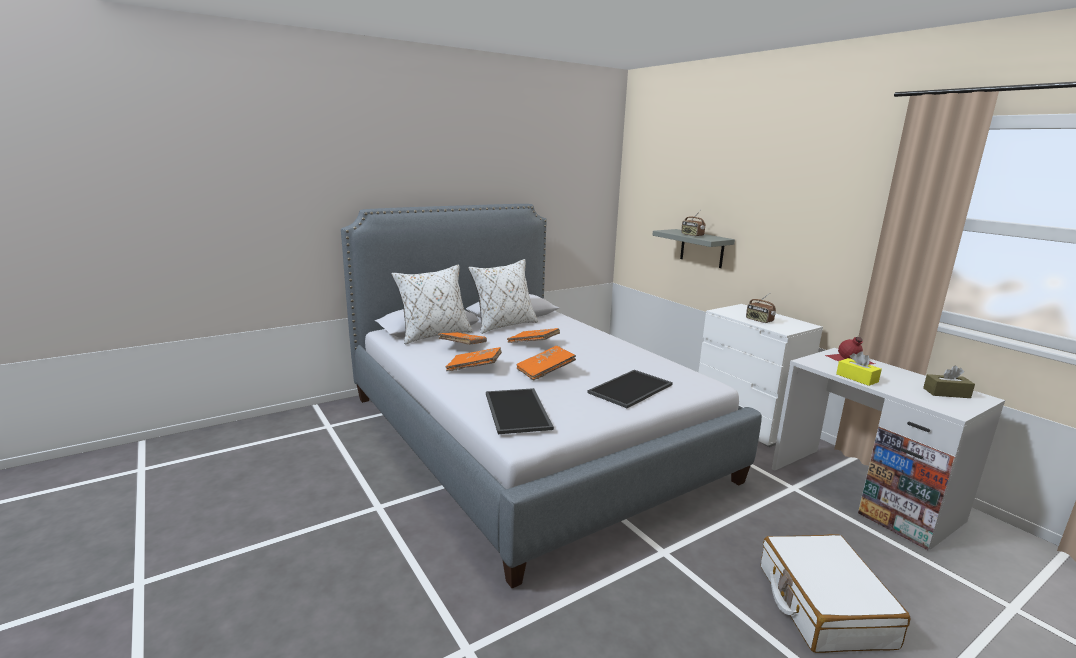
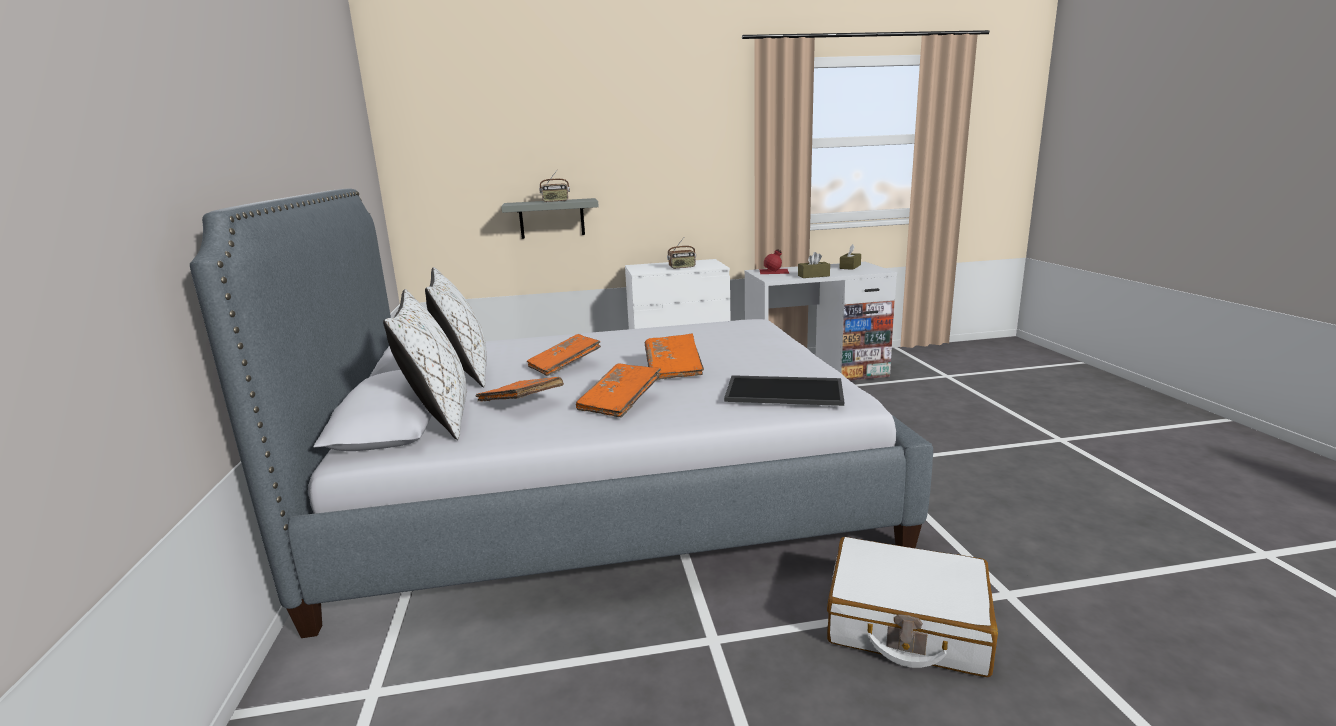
camera: 65 degrees left, 0 degrees up
tray [587,370,673,408] -> none
white suitcase [761,534,910,653] -> white suitcase moved to [827,537,998,677]
yellow tissue box [836,351,882,386] -> brown tissue box [798,252,830,278]

